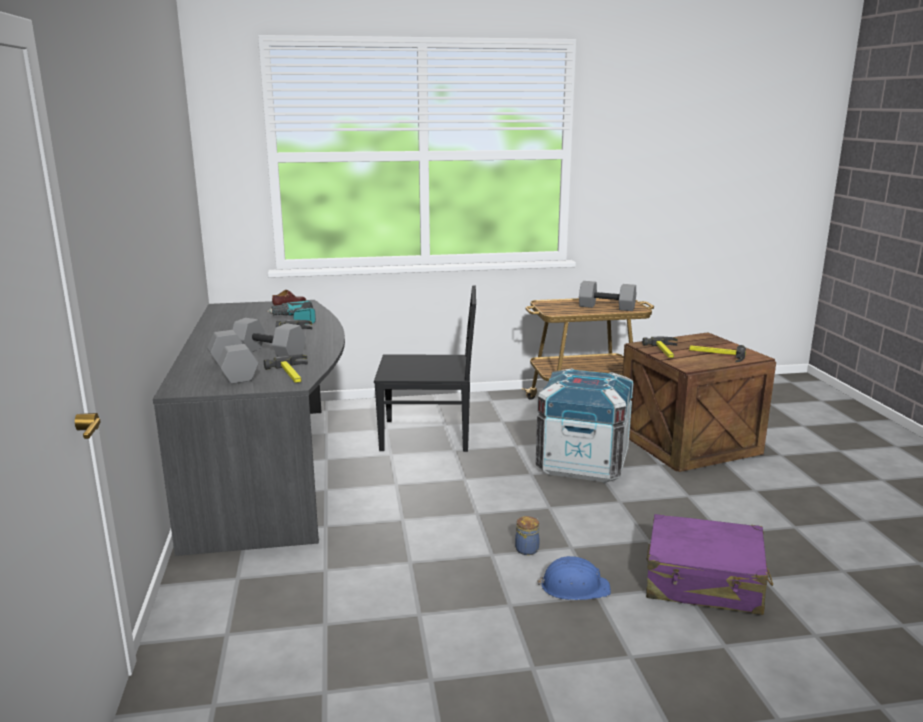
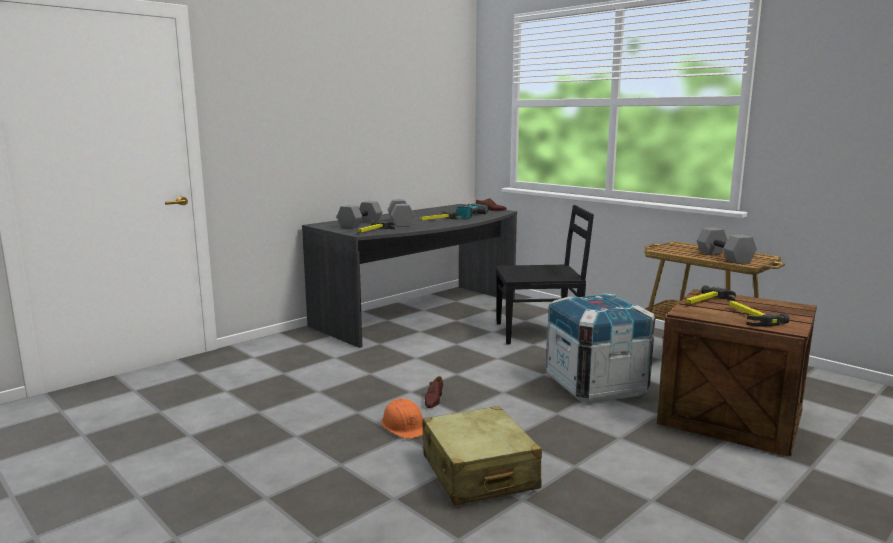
camera: 55 degrees right, 5 degrees down
black chair [374,285,476,452] -> black chair turned 60 degrees counterclockwise [496,205,594,344]
jar [515,516,539,555] -> brown shoe [425,376,443,408]
blue hard hat [537,556,611,600] -> orange hard hat [381,398,423,439]
purple suitcase [646,514,773,615] -> beige suitcase [423,406,542,505]

